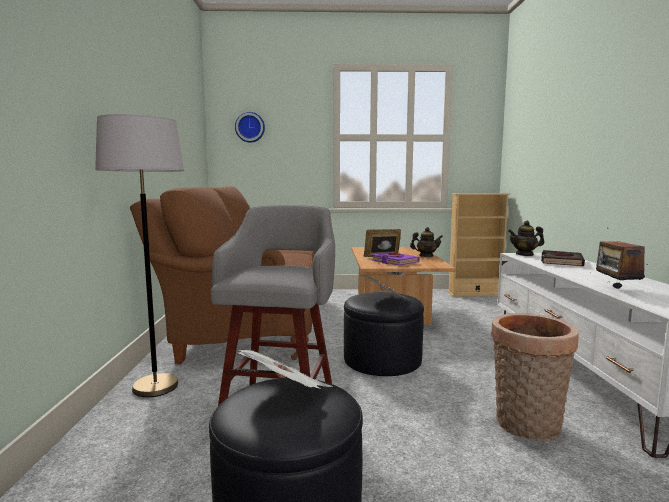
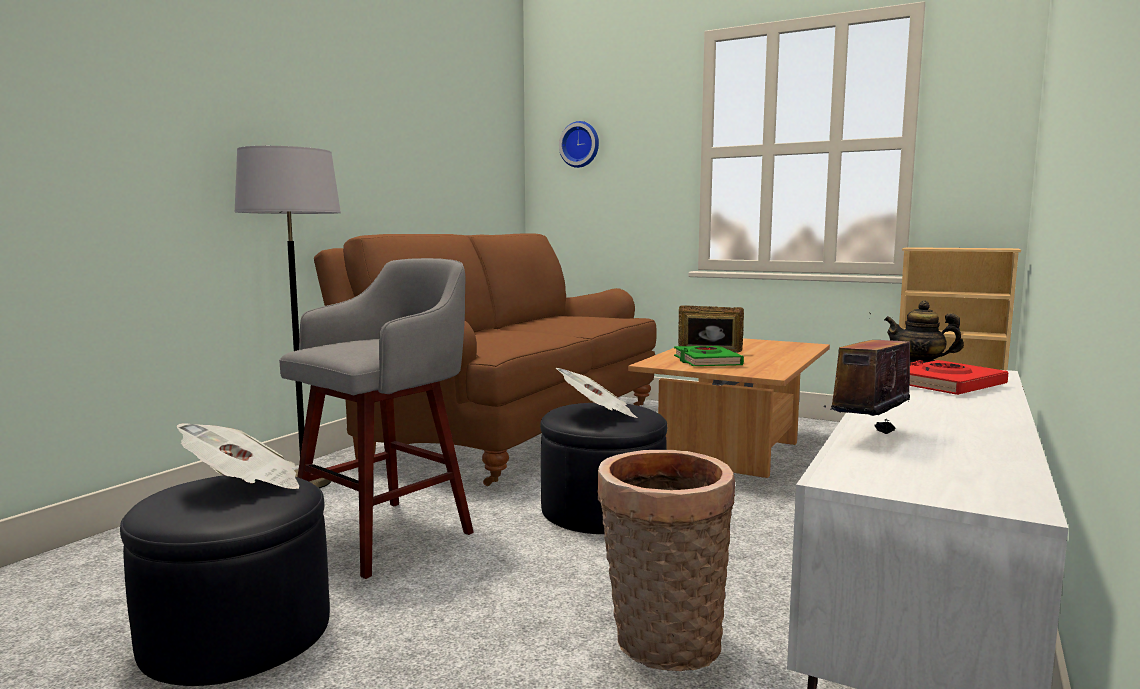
camera: 30 degrees right, 0 degrees up
purple book [371,252,419,265] -> green book [674,346,744,366]
teapot [410,227,443,257] -> none
black book [541,250,585,266] -> red book [909,360,1008,395]

